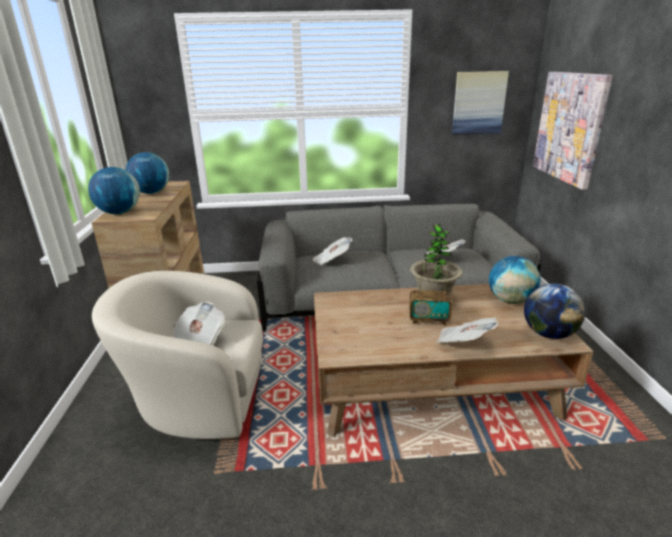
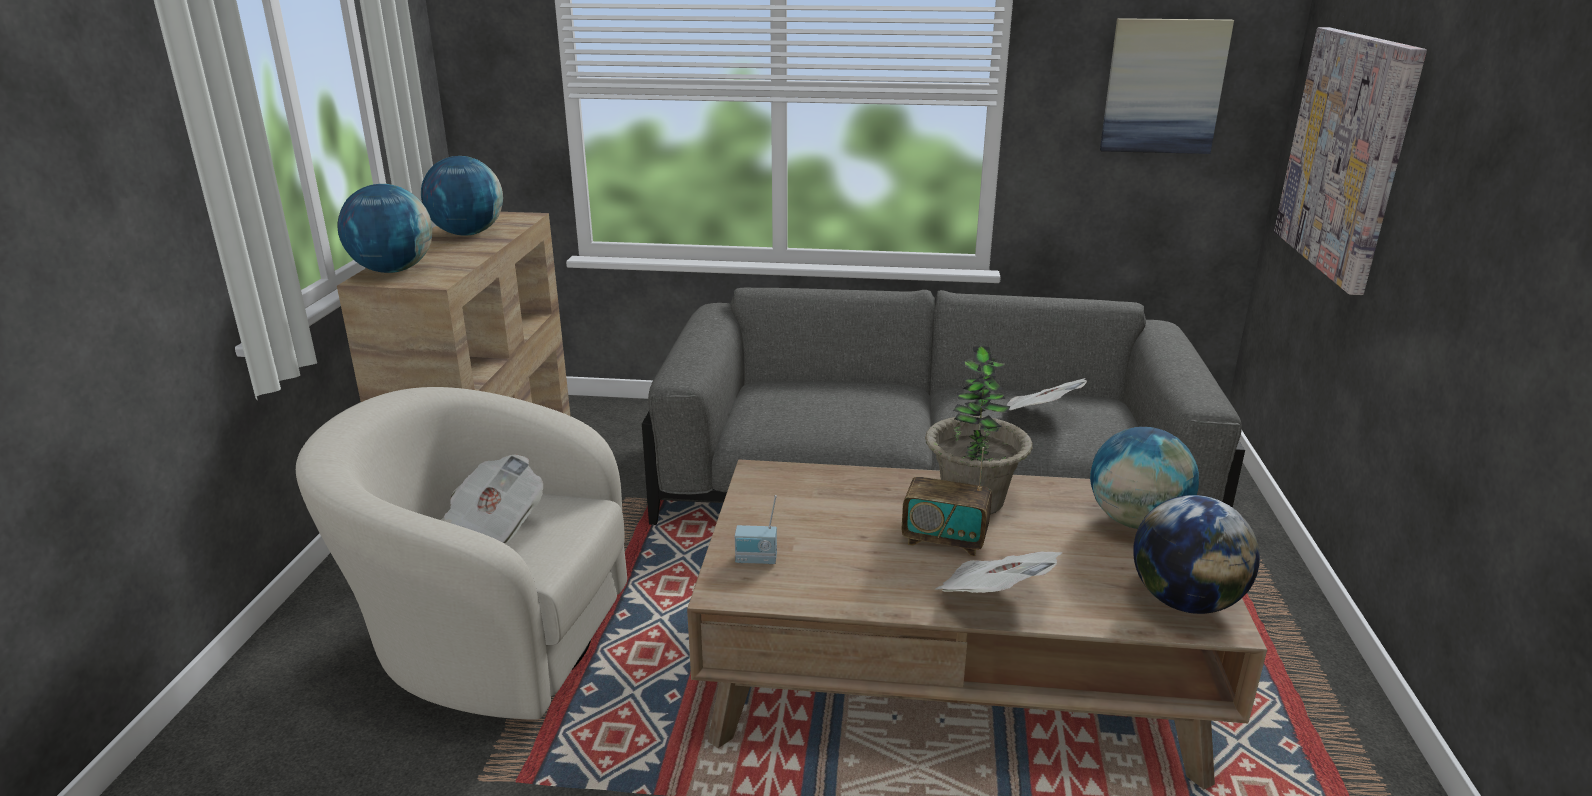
camera: 10 degrees right, 0 degrees up
newspaper [312,237,353,265] -> none
none -> radio [735,495,777,564]

